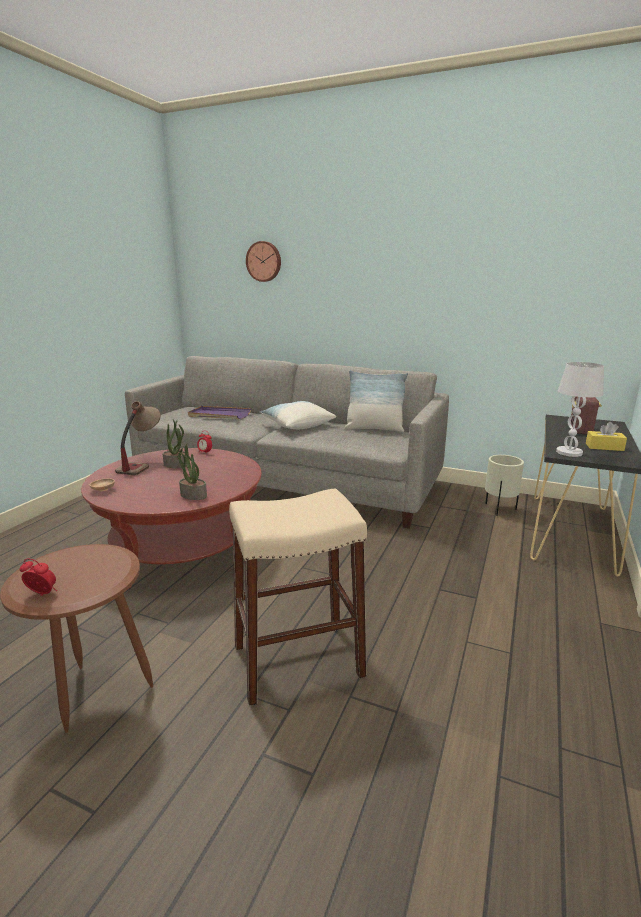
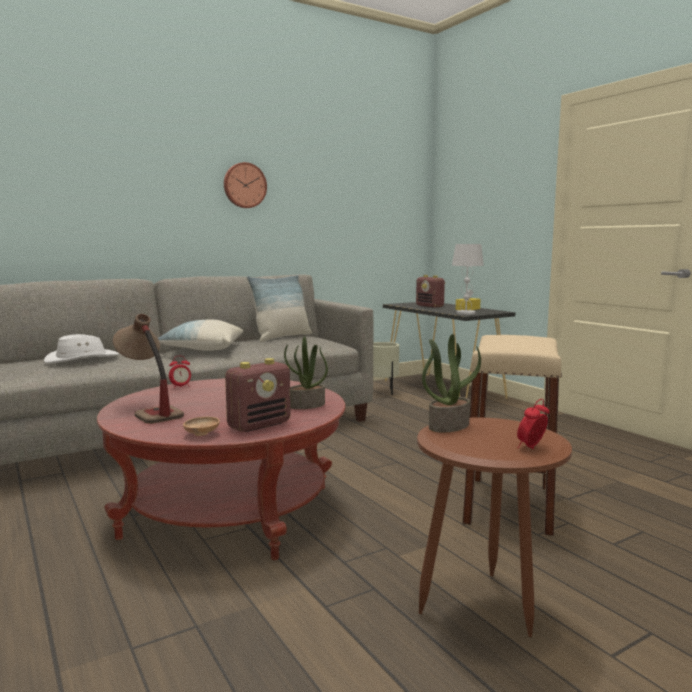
camera: 55 degrees left, 10 degrees down
potted plant [162,420,187,468] -> potted plant moved to [422,334,481,433]
purple tray [188,406,251,419] -> white hat [44,334,119,363]
wall clock [246,241,281,282] -> wall clock moved to [224,162,267,208]
none -> radio [225,358,291,432]

